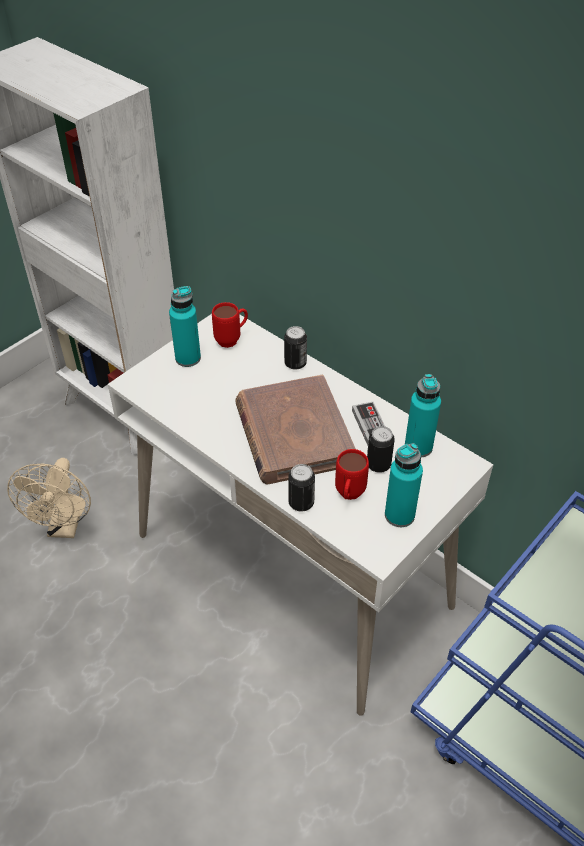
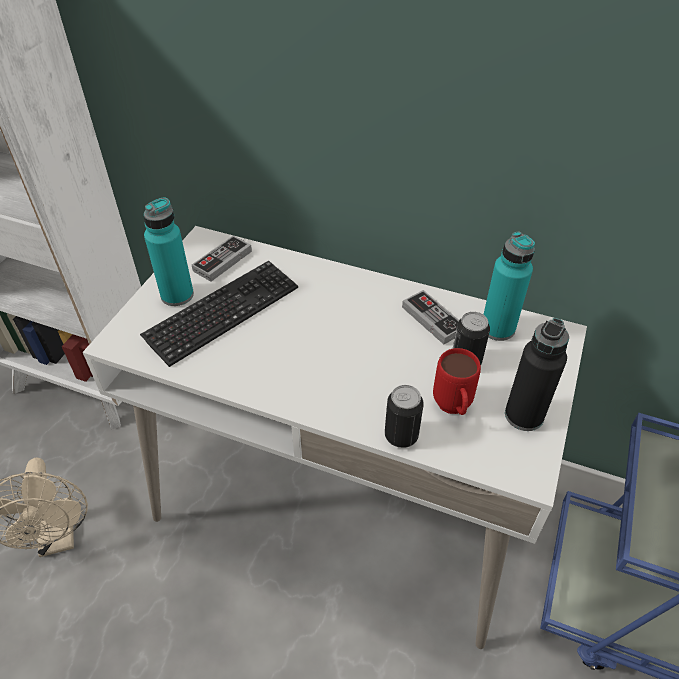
camera: 20 degrees left, 0 degrees up
red mug [212,302,248,348] -> game controller [192,236,252,282]
brown book [235,375,356,485] -> none
can [284,326,307,370] -> none
turquoise bottle [385,443,423,527] -> black bottle [505,318,569,431]
none -> keyboard [140,261,298,367]

